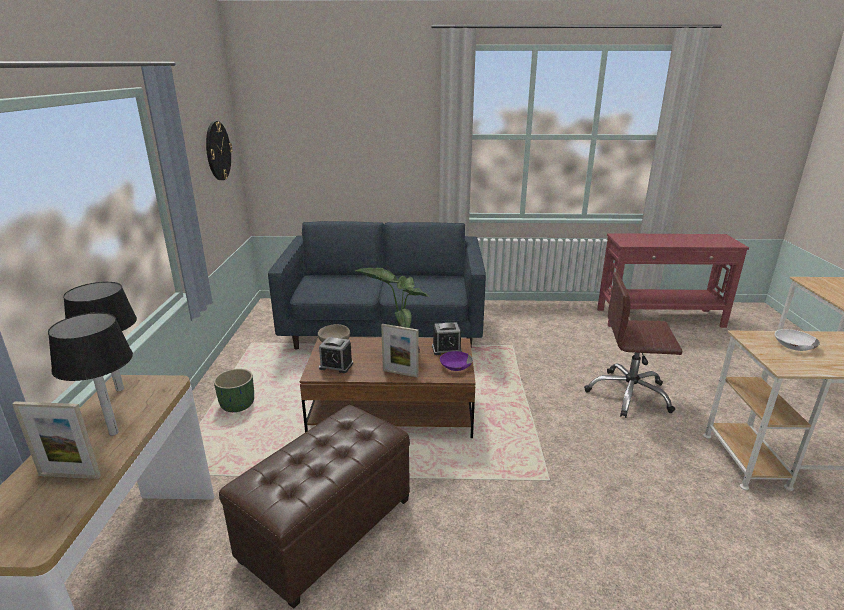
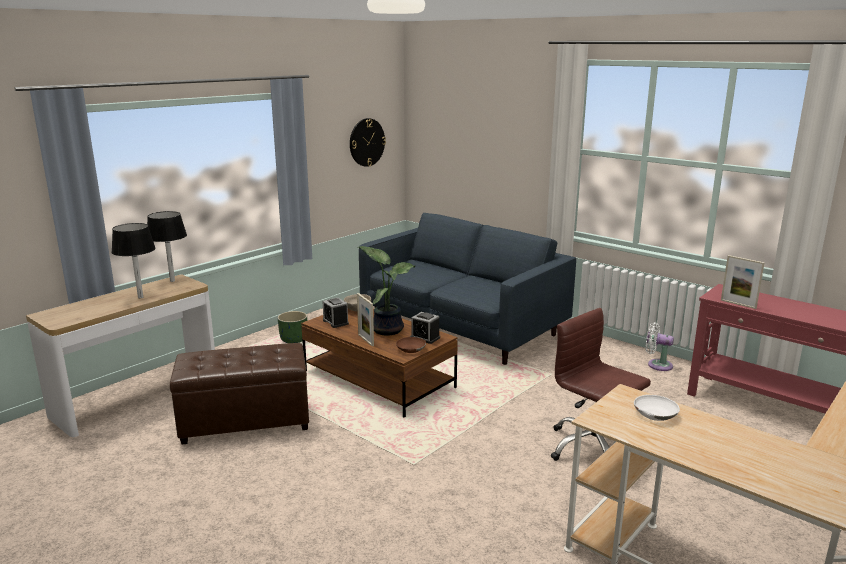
camera: 40 degrees right, 5 degrees down
picture frame [12,401,101,479] -> picture frame moved to [721,255,765,309]
purple bowl [440,351,473,371] -> brown bowl [396,337,426,353]
none -> white fan [646,322,674,371]

